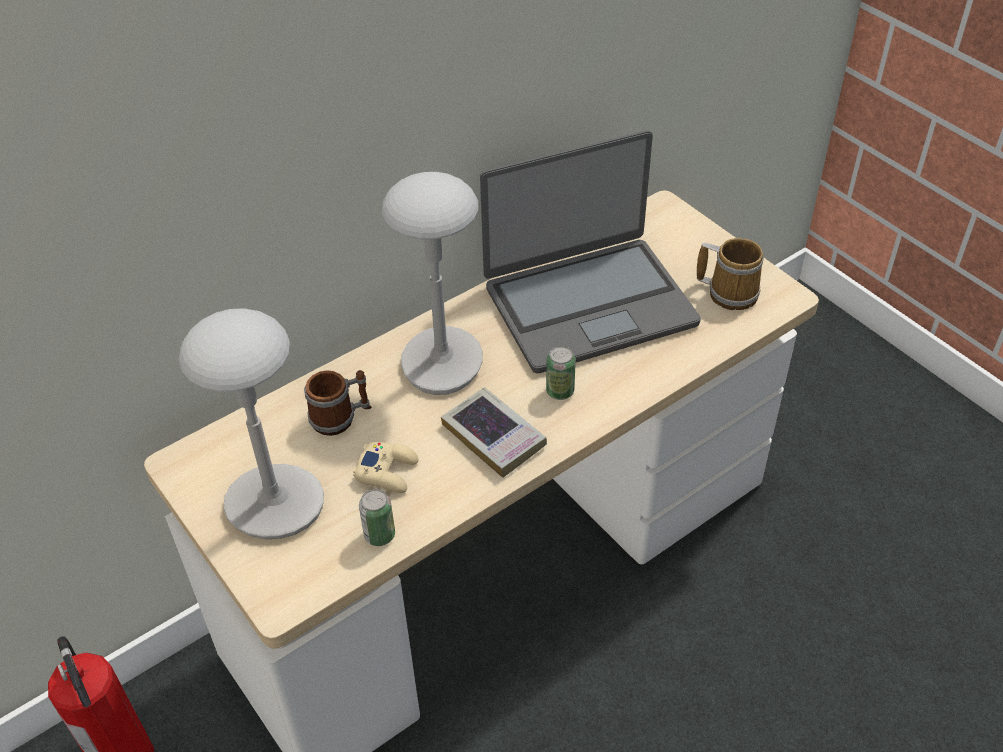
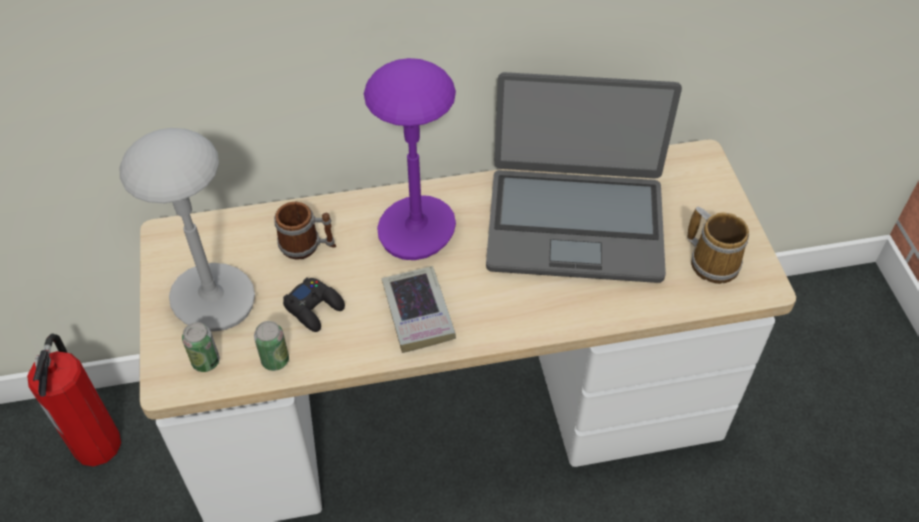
camera: 25 degrees right, 5 degrees up
beige game controller [353,442,419,493] -> black game controller [283,278,345,332]
grey table lamp [382,172,483,395] -> purple table lamp [364,58,456,260]
can [546,346,576,400] -> can moved to [182,322,220,372]

